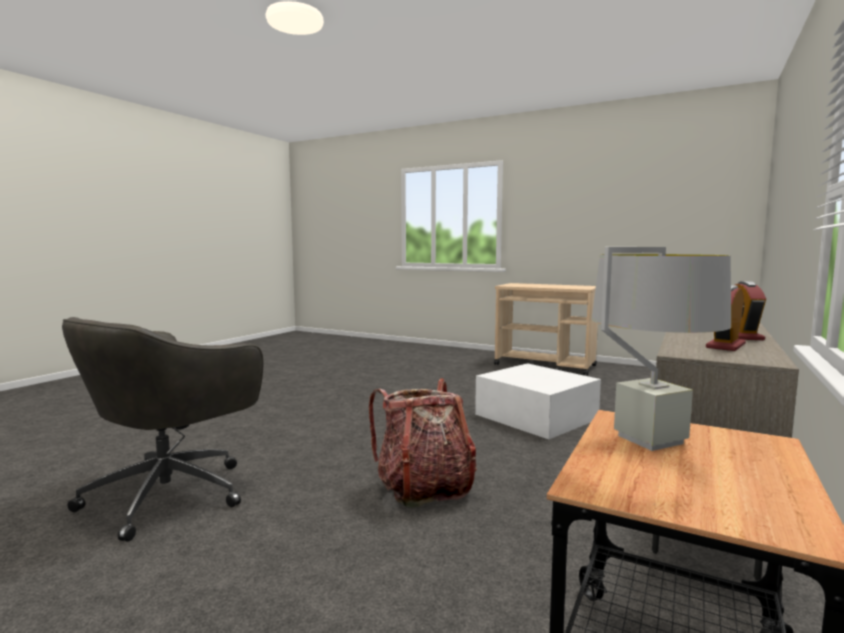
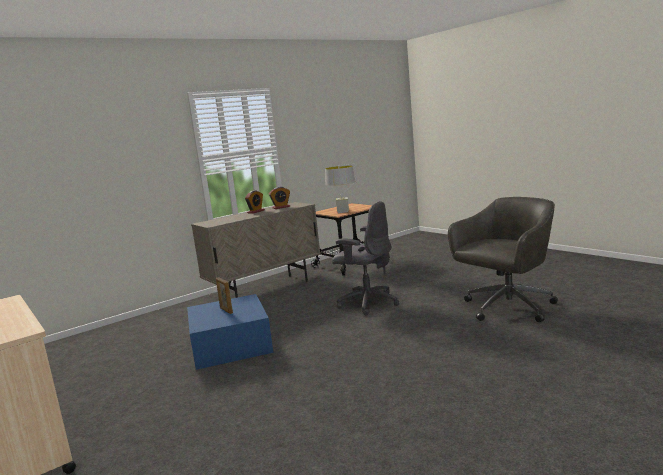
camera: 155 degrees left, 5 degrees up
backpack [369,378,477,508] -> grey office chair [332,201,399,315]
white storage box [475,363,601,439] -> blue storage box [187,294,273,370]
none -> picture frame [216,277,233,314]

